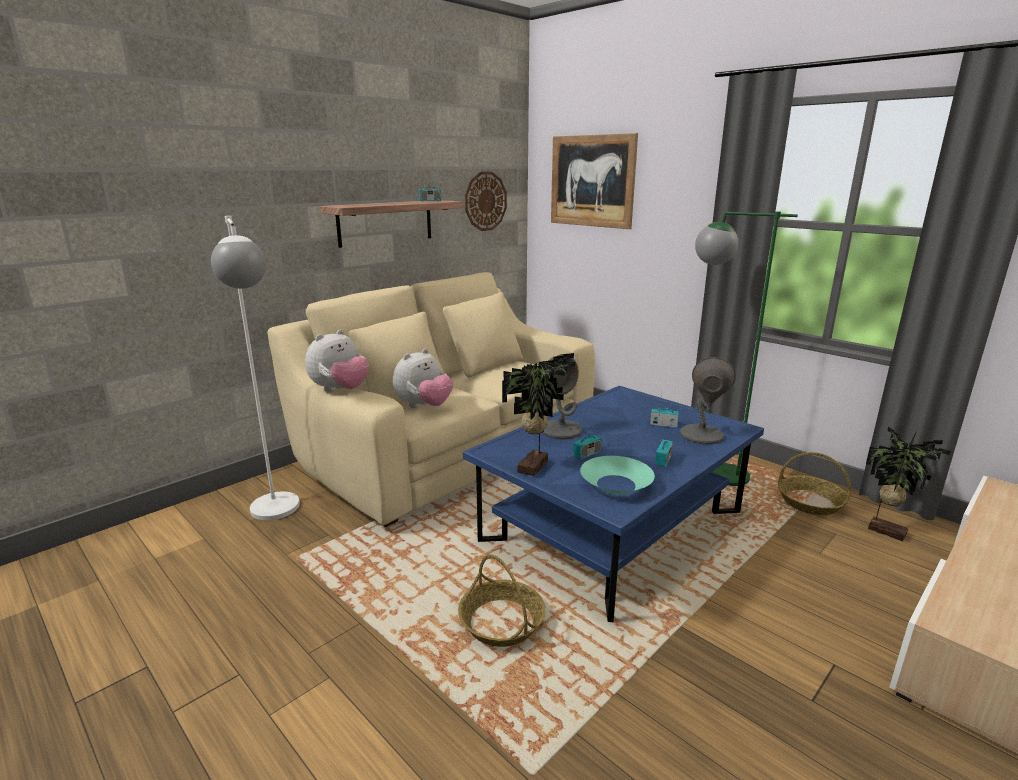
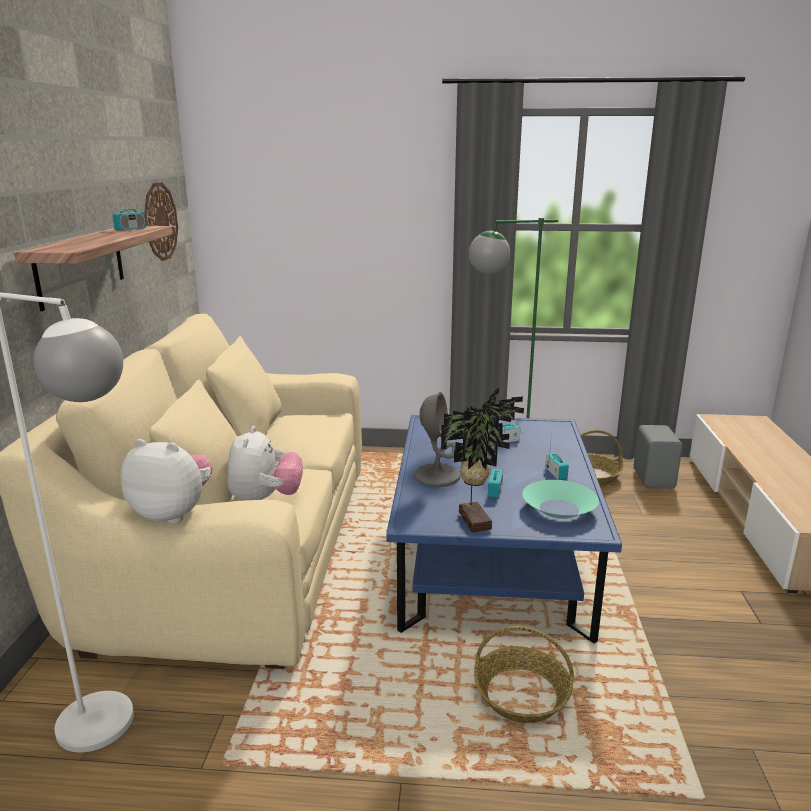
camera: 40 degrees left, 0 degrees up
plush toy [305,330,369,392] -> plush toy turned 75 degrees counterclockwise [121,439,212,524]
picture [551,133,638,229] -> none
grey table lamp [680,357,736,445] -> none
potted plant [866,427,951,541] -> grey speaker [634,425,683,489]

